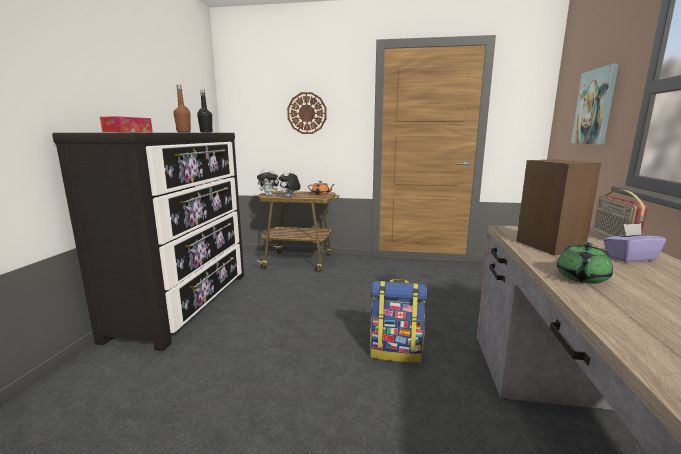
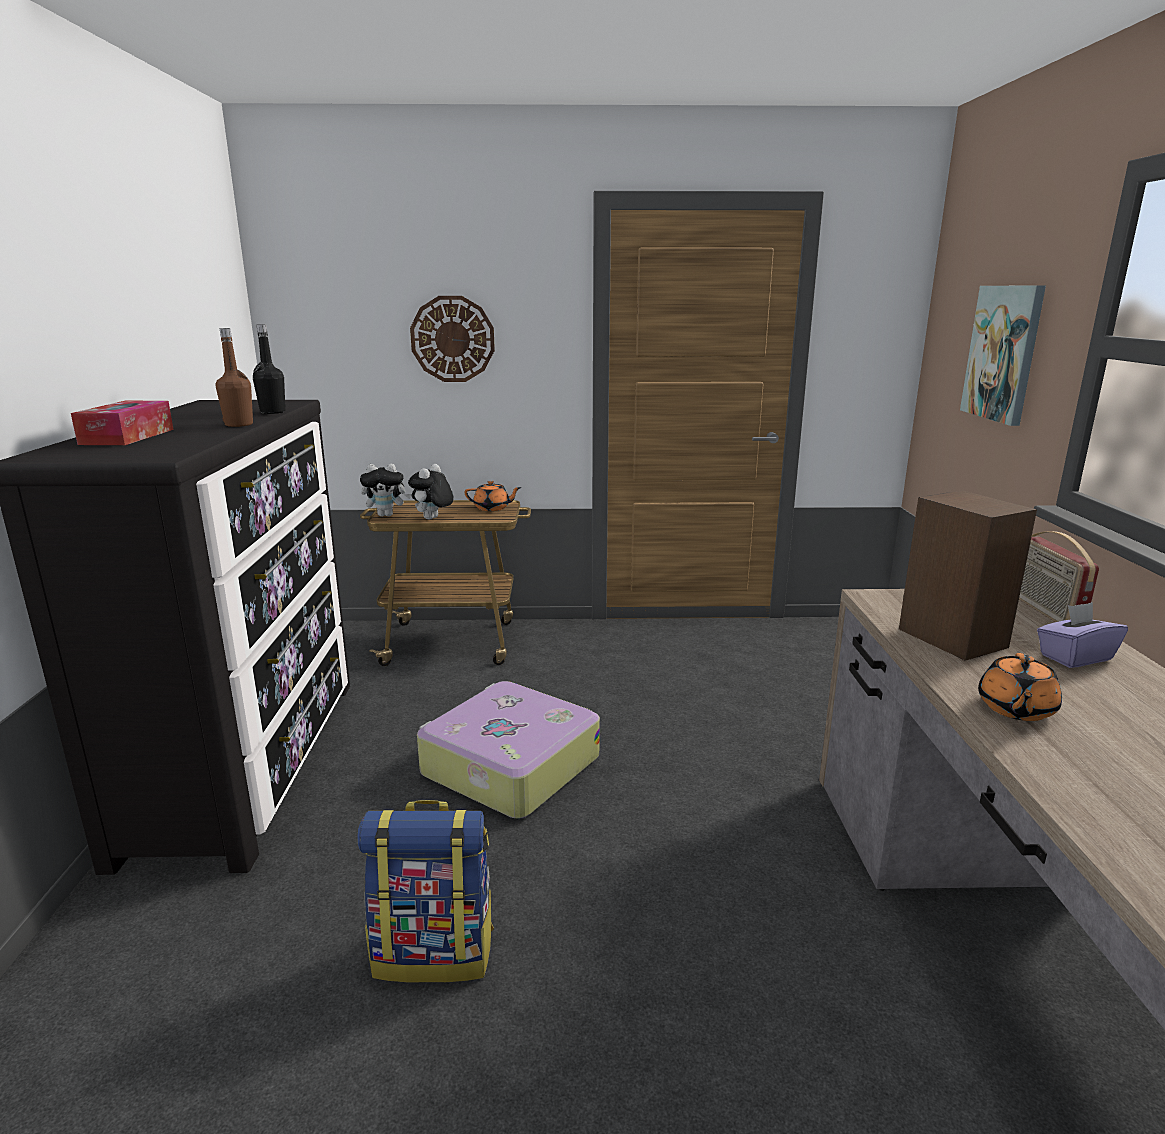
camera: 10 degrees left, 5 degrees up
backpack [370,279,427,363] -> backpack moved to [357,800,494,982]
green teapot [557,242,613,284] -> orange teapot [978,653,1062,721]
none -> suitcase [417,681,600,819]

